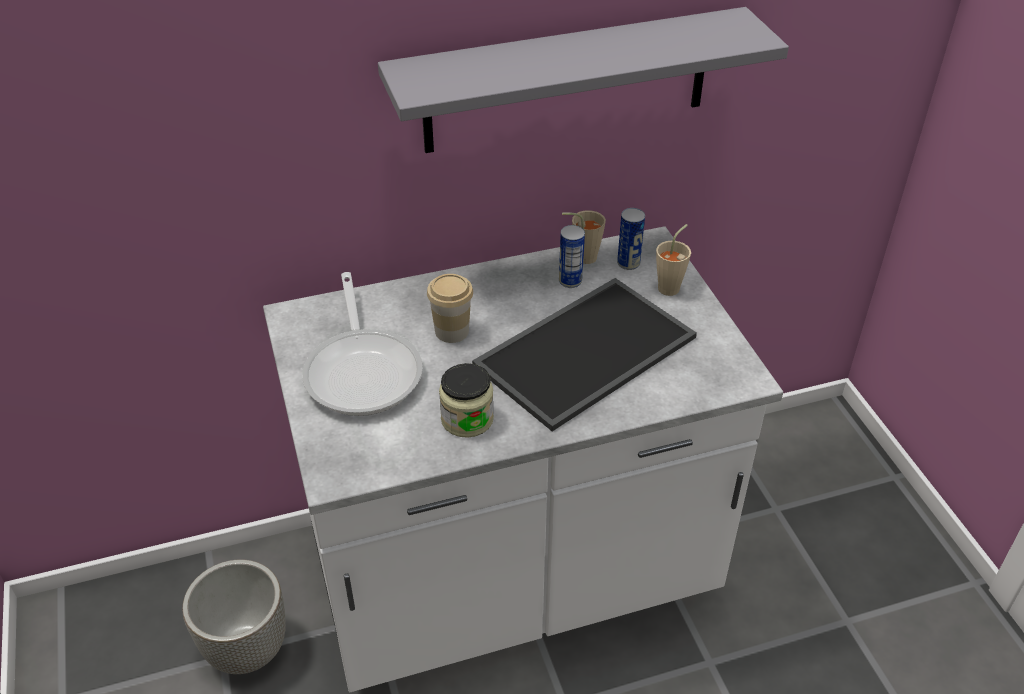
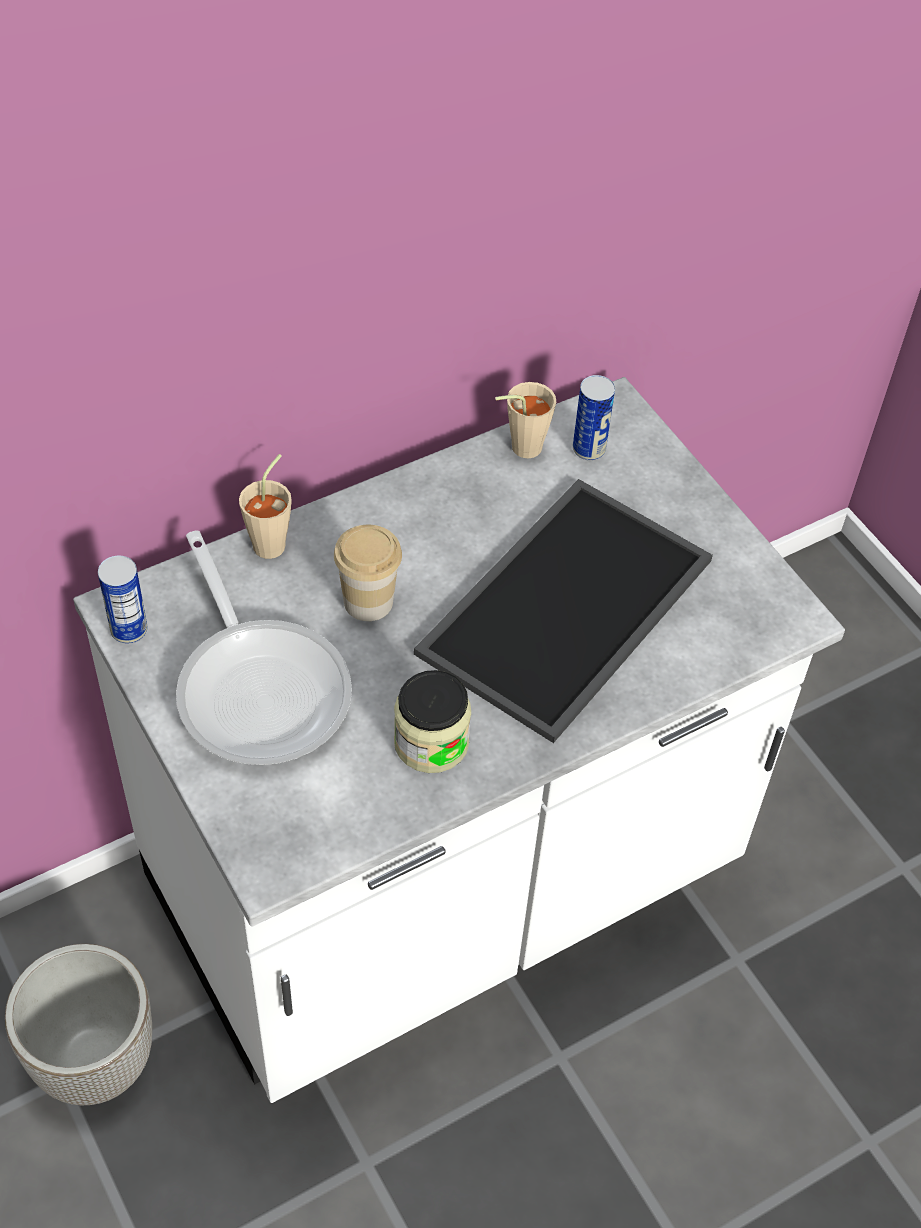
camera: 15 degrees left, 10 degrees up
grey shelf [378,7,789,153] -> none
can [559,225,585,288] -> can moved to [98,556,147,644]
beige cup [656,224,691,296] -> beige cup moved to [239,454,292,559]

